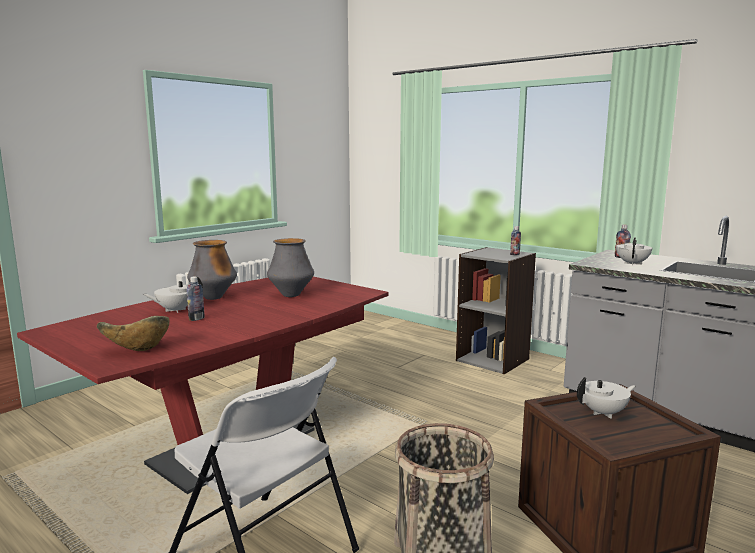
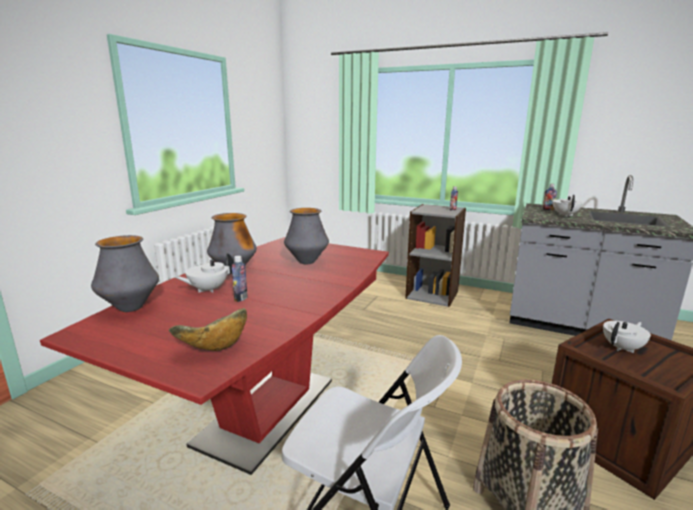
camera: 15 degrees left, 5 degrees up
none -> vase [91,235,159,312]

